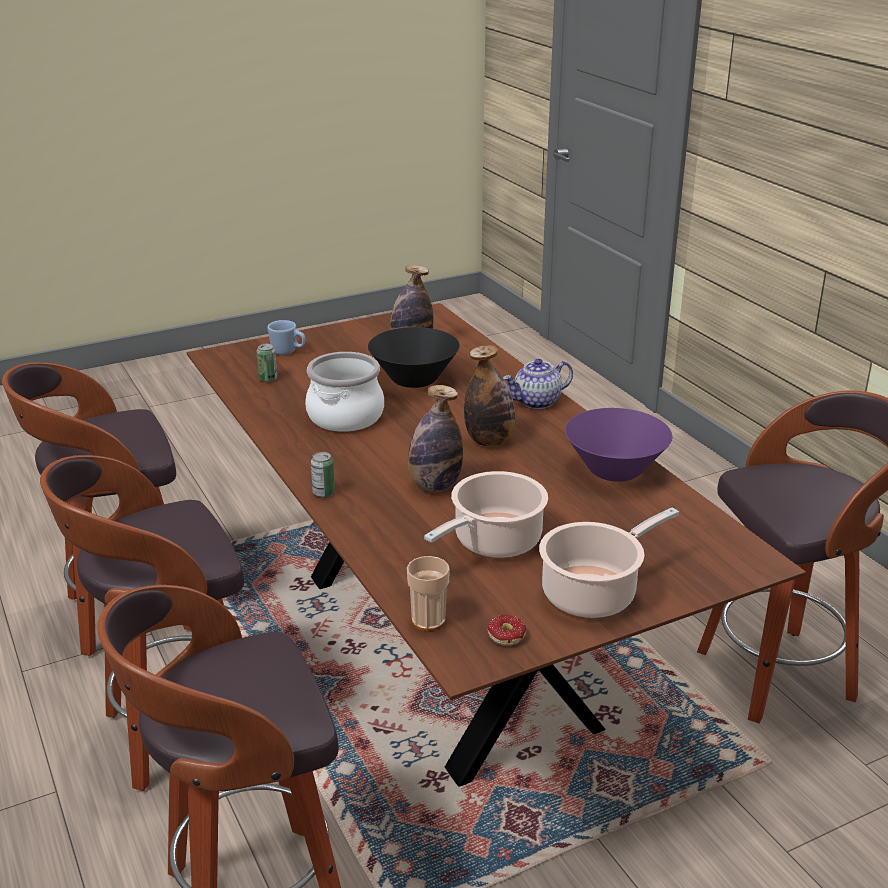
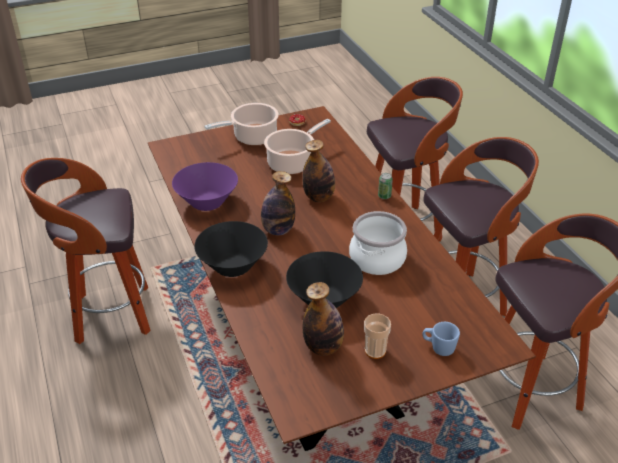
camera: 175 degrees left, 10 degrees up
can [256,344,277,382] -> none
cup [407,556,450,631] -> cup moved to [364,314,391,359]
teapot [503,359,573,409] -> black bowl [194,221,268,277]

